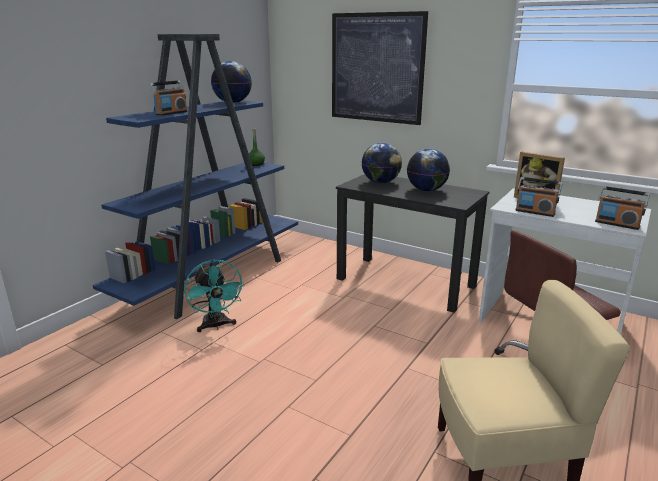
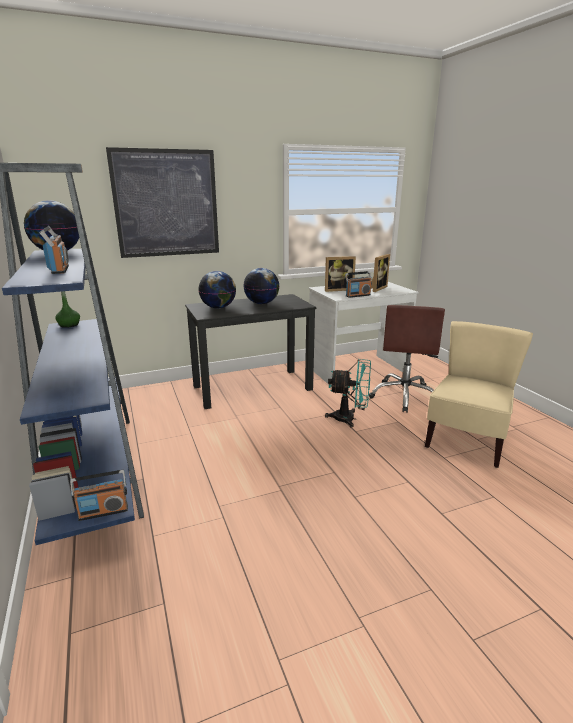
camera: 55 degrees left, 0 degrees up
turquoise fan [184,259,244,332] -> turquoise fan moved to [325,359,371,428]
radio [595,186,650,230] -> radio moved to [70,470,128,521]
none -> picture frame [371,254,390,292]

